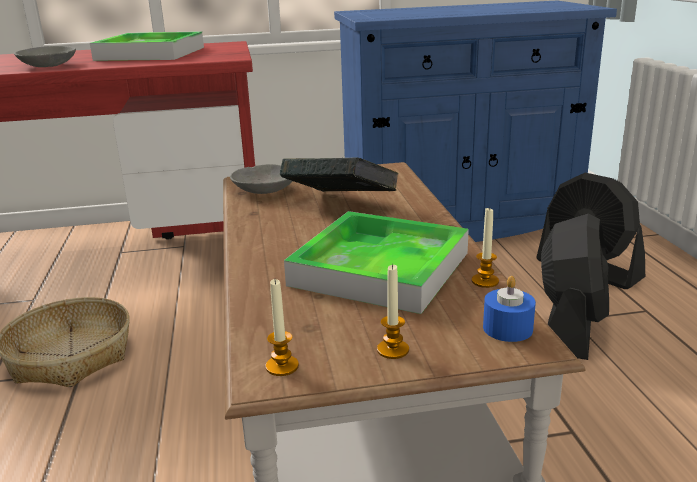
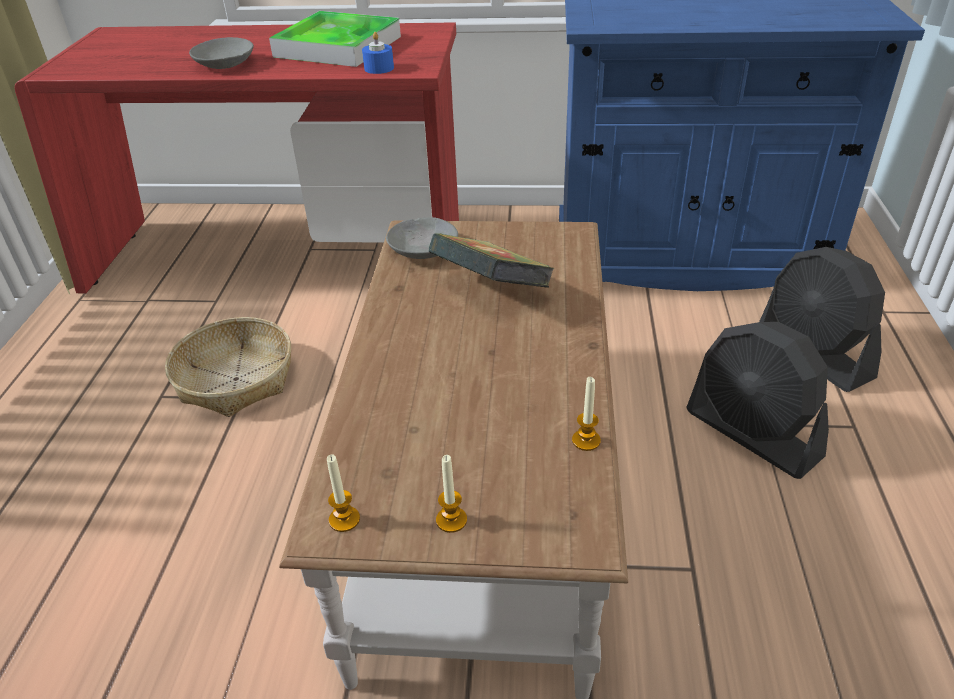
camera: 15 degrees right, 15 degrees up
tray [284,211,469,314] -> none
blue candle [483,276,536,342] -> blue candle moved to [362,32,394,74]
black fan [541,214,609,360] -> black fan turned 105 degrees clockwise [686,322,829,479]

